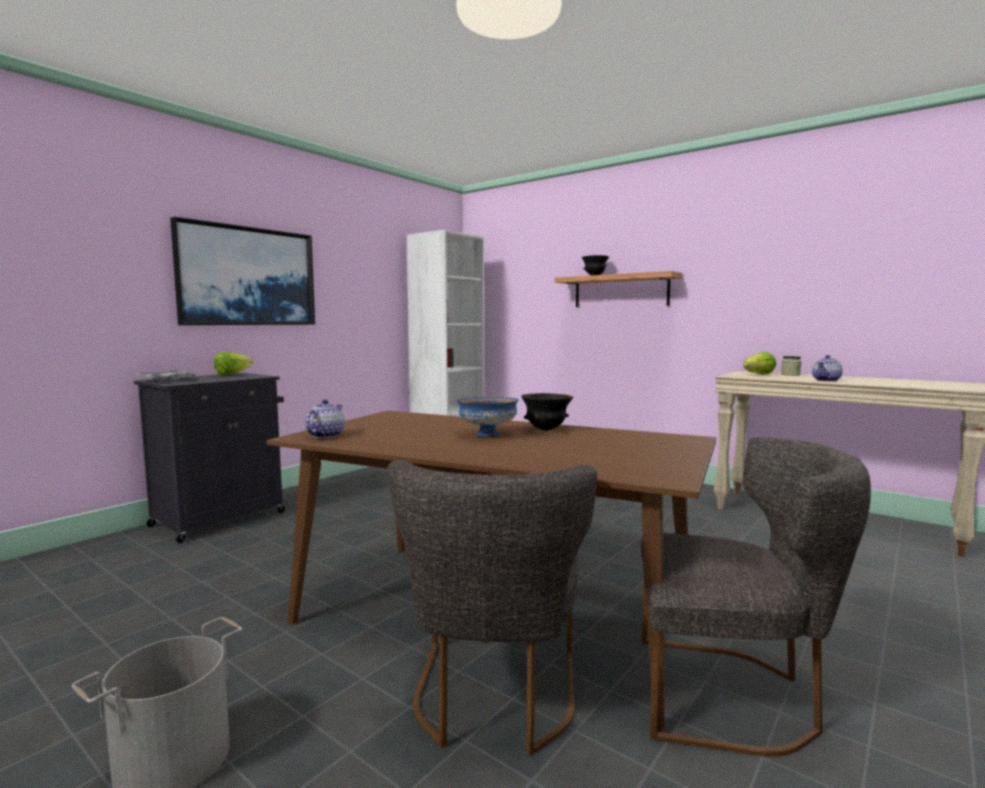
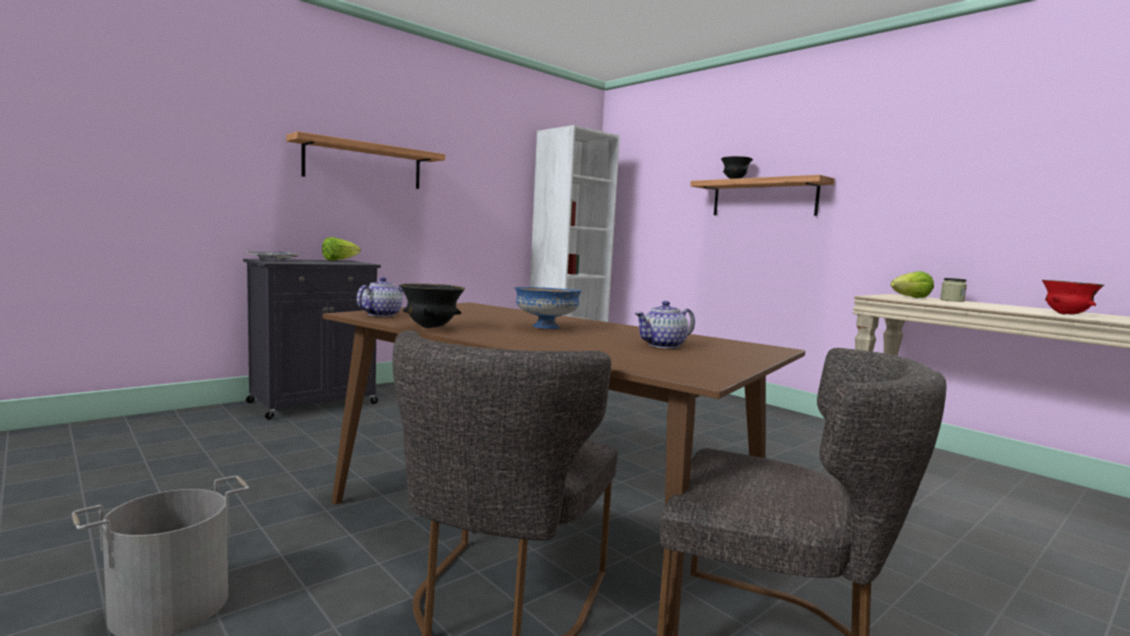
camera: 10 degrees right, 0 degrees up
picture [170,217,315,325] -> shelf [286,131,445,189]
black bowl [521,393,573,431] -> black bowl moved to [400,283,465,328]
teapot [812,355,843,382] -> teapot moved to [634,301,695,348]
none -> red bowl [1042,280,1104,315]

